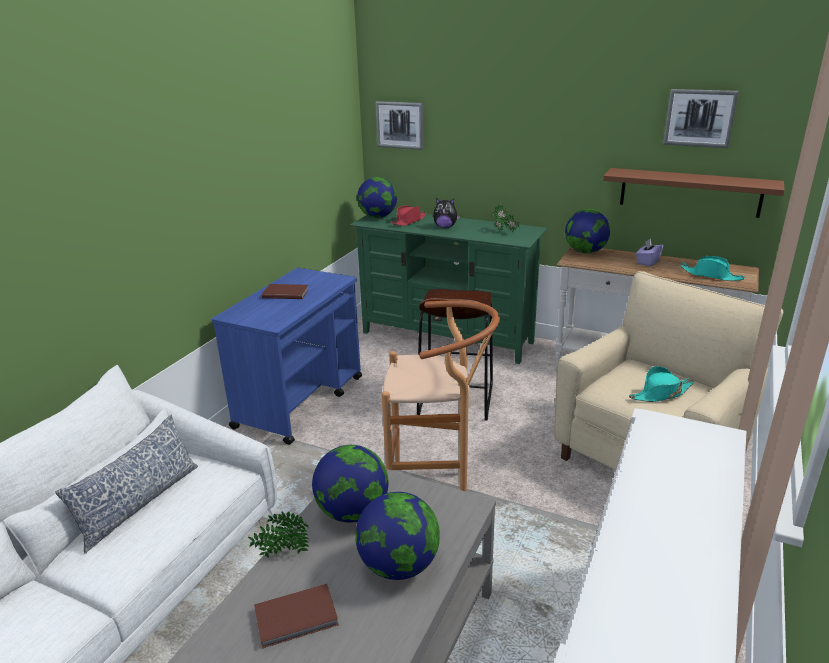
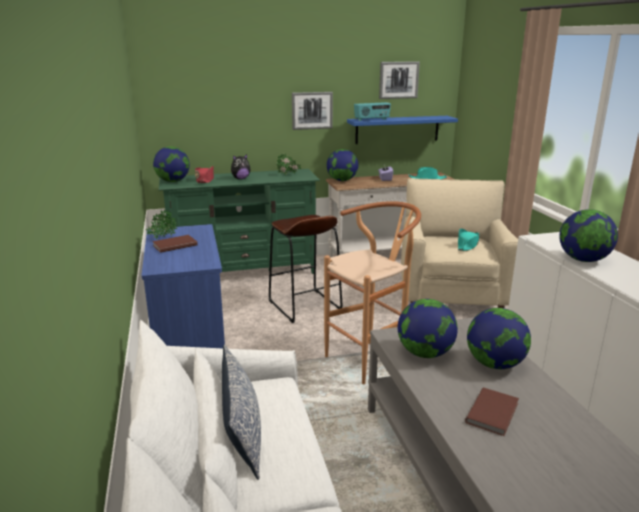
camera: 40 degrees left, 5 degrees down
potted plant [248,511,309,558] -> potted plant moved to [146,210,177,239]
picture [375,101,424,150] -> picture moved to [292,92,333,130]
brown shelf [603,168,785,218] -> blue shelf [347,116,458,144]
none -> radio [354,102,391,121]
none -> globe [559,209,618,262]

